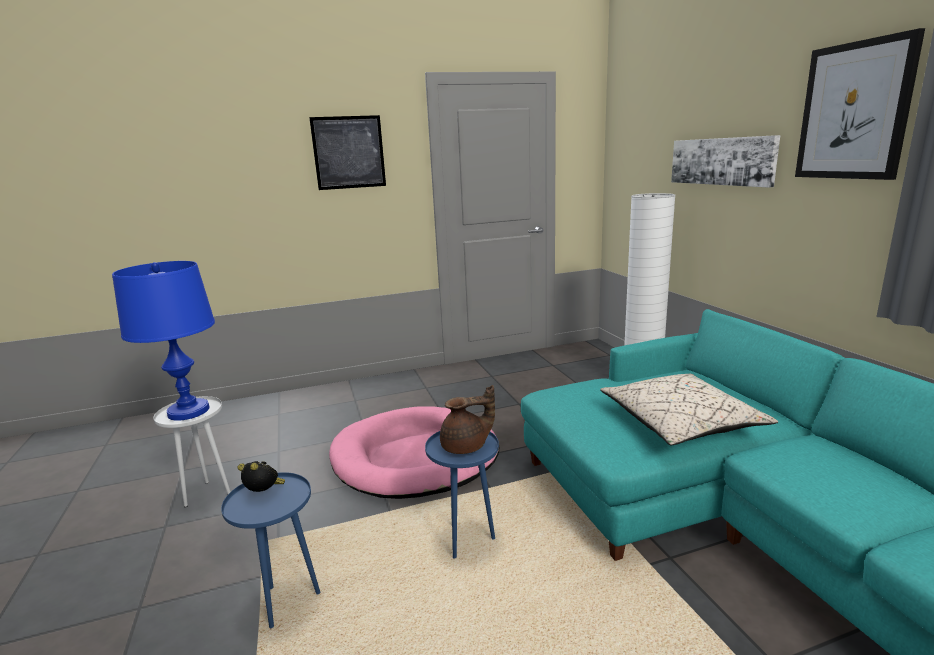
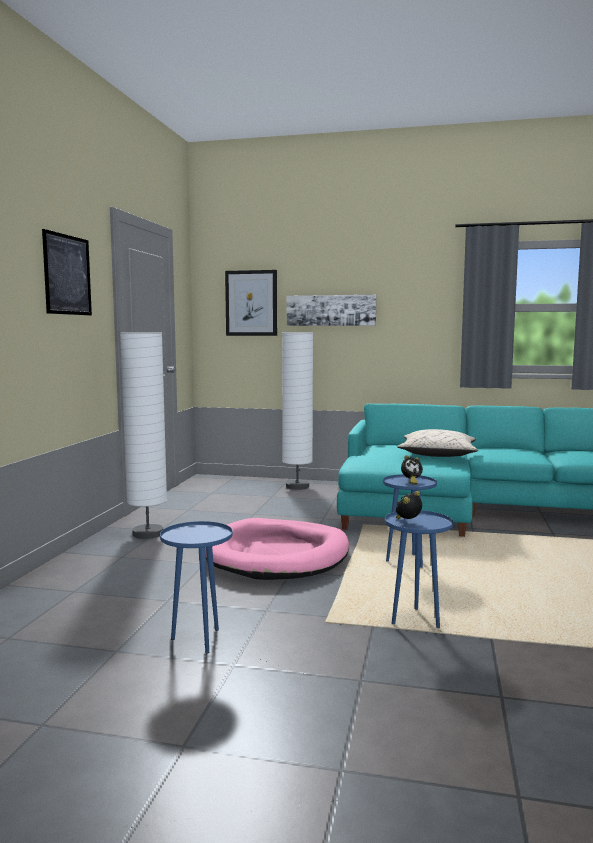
camera: 60 degrees left, 10 degrees down
blue table lamp [112,261,215,421] -> none
white side table [154,396,231,507] -> blue side table [160,521,233,654]
brown teapot [440,385,495,454] -> alarm clock [401,455,423,485]
picture [795,28,925,180] -> picture moved to [225,270,277,336]
none -> white floor lamp [120,332,167,539]

